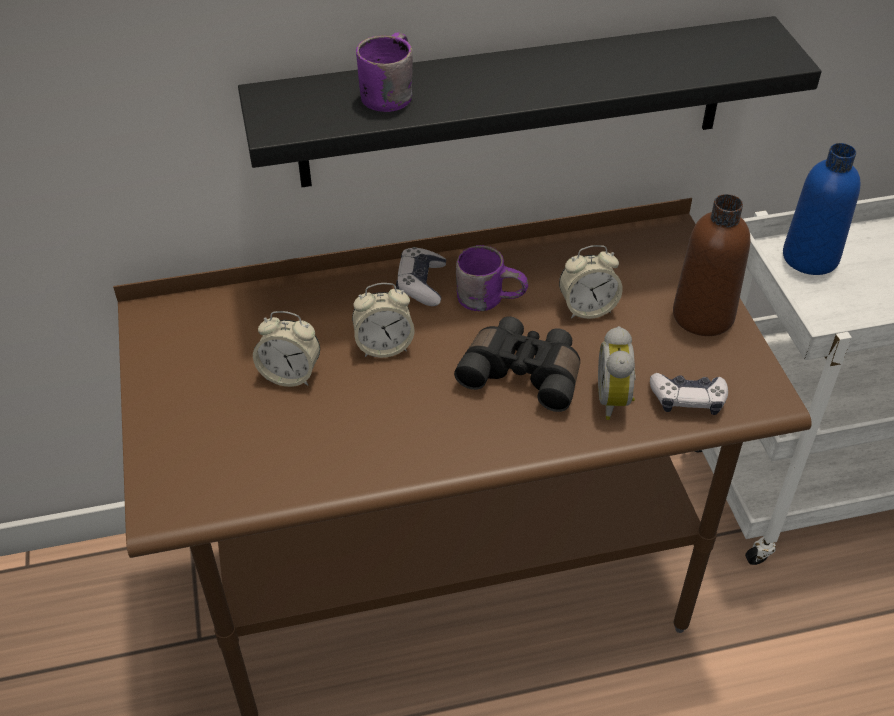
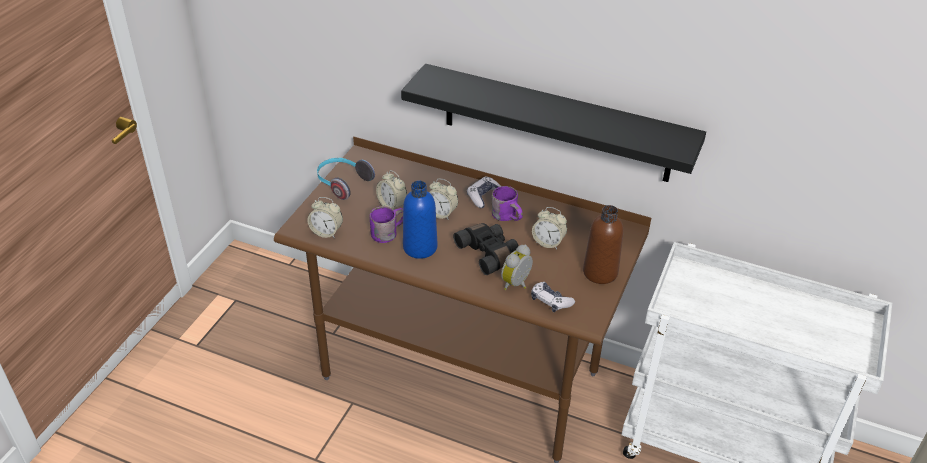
camera: 35 degrees right, 5 degrees down
purple mug [356,32,413,112] -> purple mug moved to [370,206,403,243]
blue bottle [783,143,861,275] -> blue bottle moved to [403,181,437,259]
none -> alarm clock [307,197,343,238]
none -> headphones [317,158,375,200]

